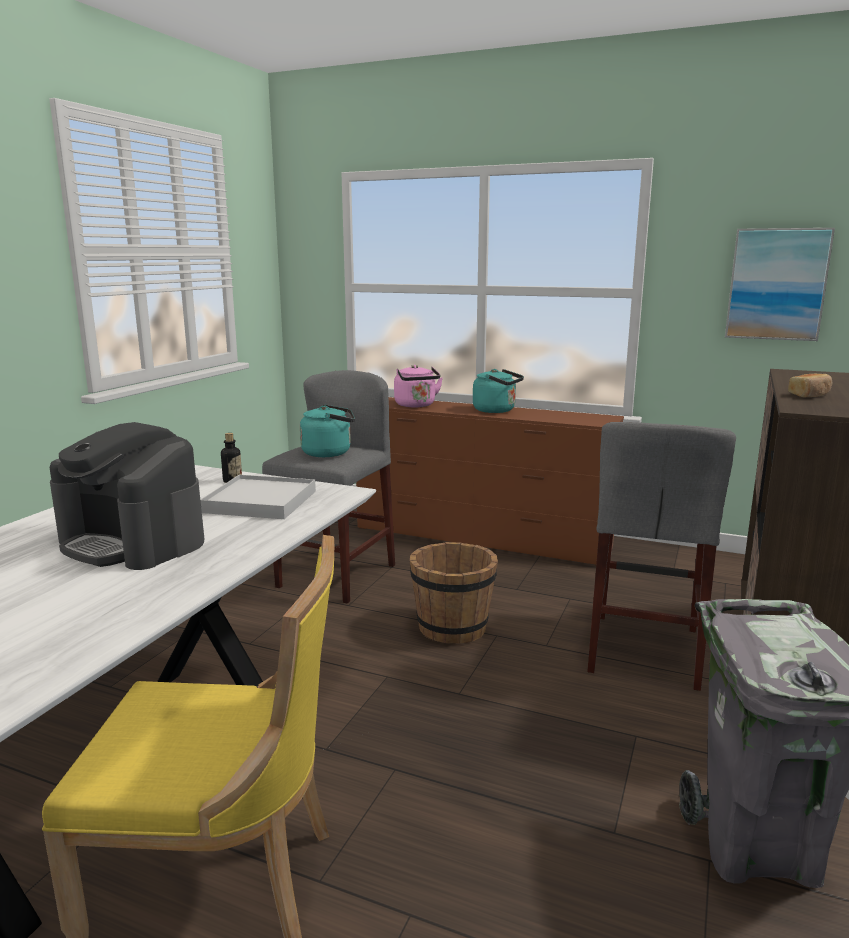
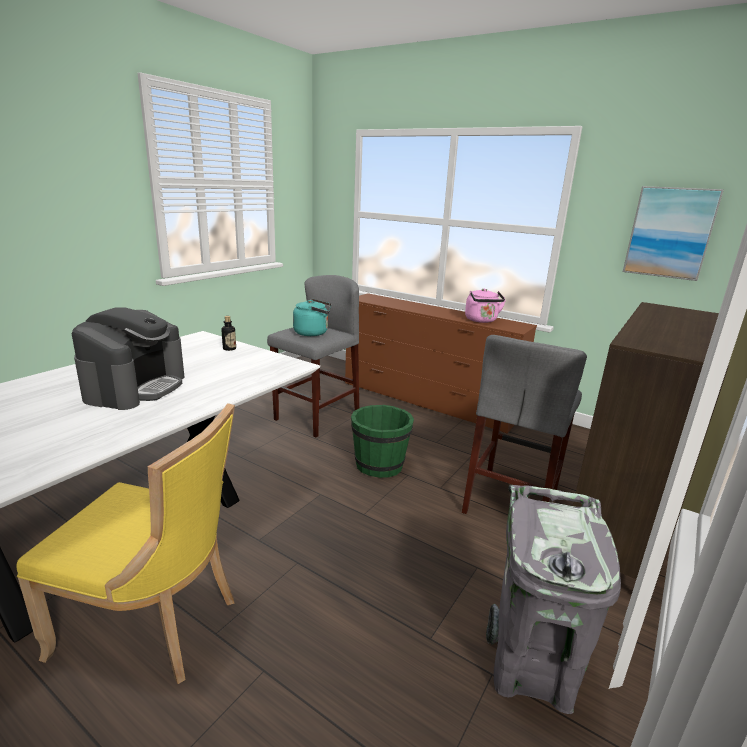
camera: 10 degrees right, 5 degrees up
coffee machine [50,422,204,570] -> coffee machine turned 120 degrees counterclockwise [72,307,184,410]
white tray [200,475,316,519] -> none
pink kettle [394,365,443,407] -> pink kettle moved to [465,289,506,323]
brown bucket [410,542,498,644] -> green bucket [351,405,414,478]
turquoise kettle [473,369,524,413] -> none
bread [788,374,832,397] -> none

